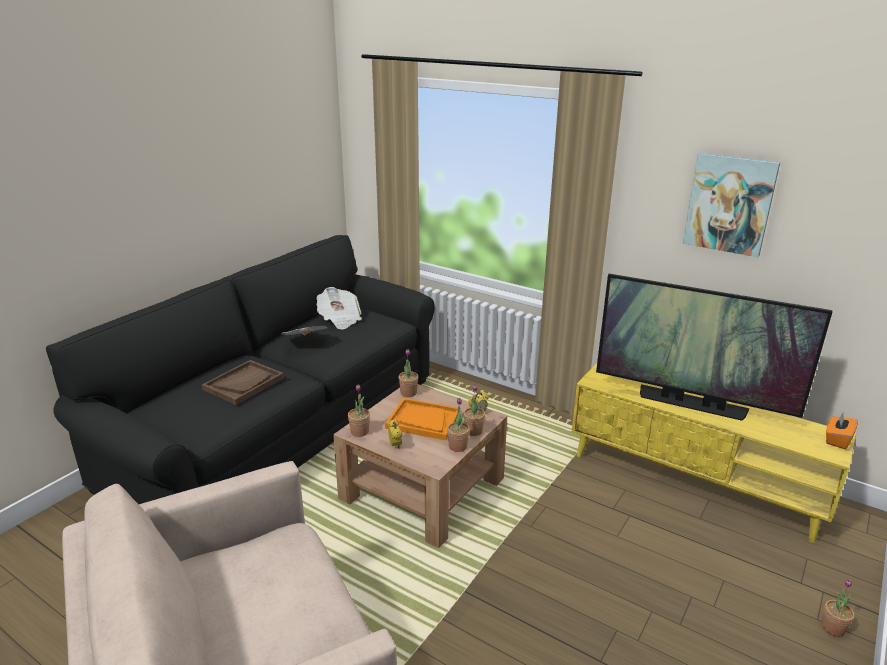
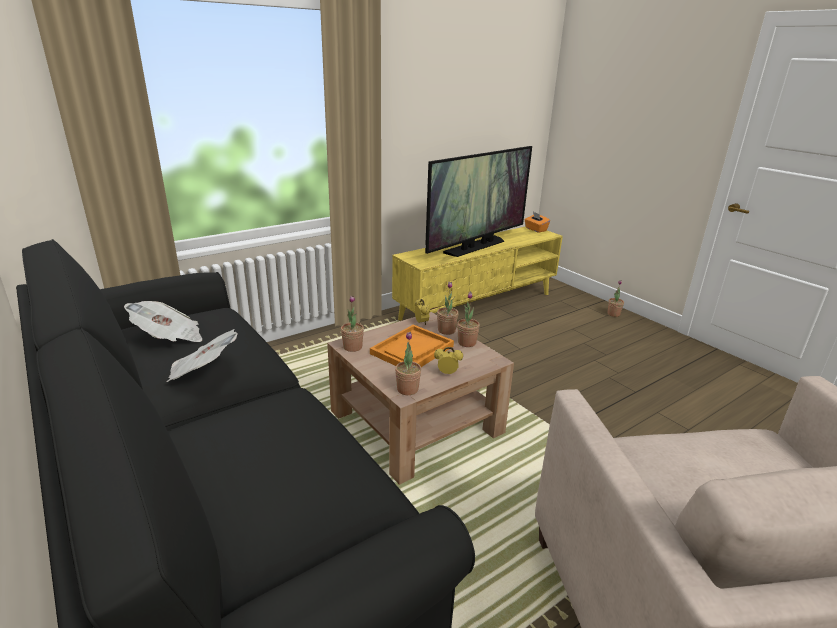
camera: 70 degrees left, 0 degrees up
brown tray [202,360,284,405] -> none
picture [683,153,780,257] -> none

